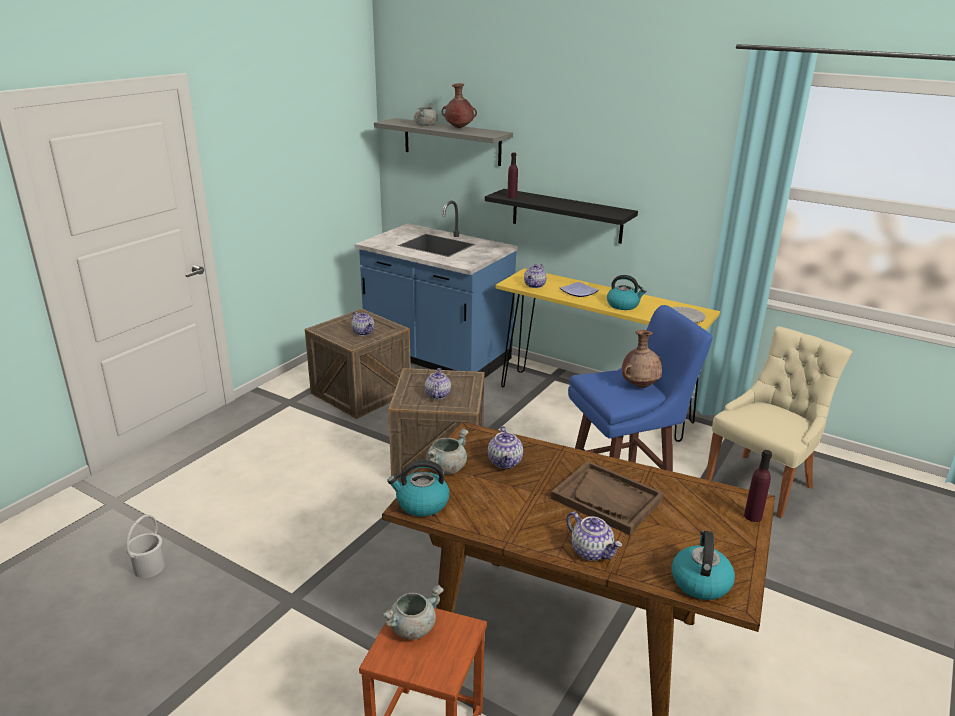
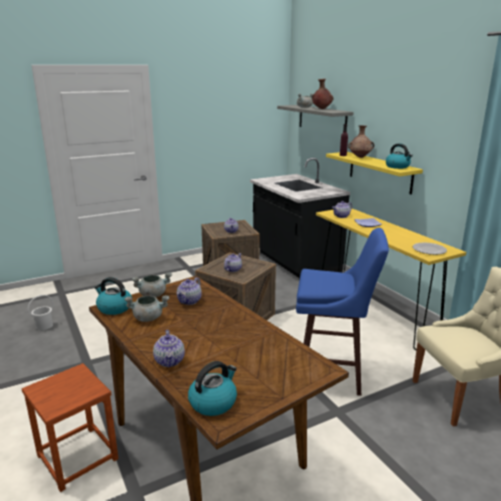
camera: 30 degrees right, 5 degrees down
blue counter [354,201,518,378] -> black counter [250,158,350,278]
grey cooking pot [382,585,444,640] -> grey cooking pot moved to [124,296,170,322]
black shelf [485,189,638,244] -> yellow shelf [326,152,423,194]
brown tray [551,461,664,535] -> none
kettle [607,275,646,310] -> kettle moved to [386,143,413,169]
brown vase [622,330,662,388] -> brown vase moved to [348,125,374,158]
purple bottle [744,450,772,522] -> none

